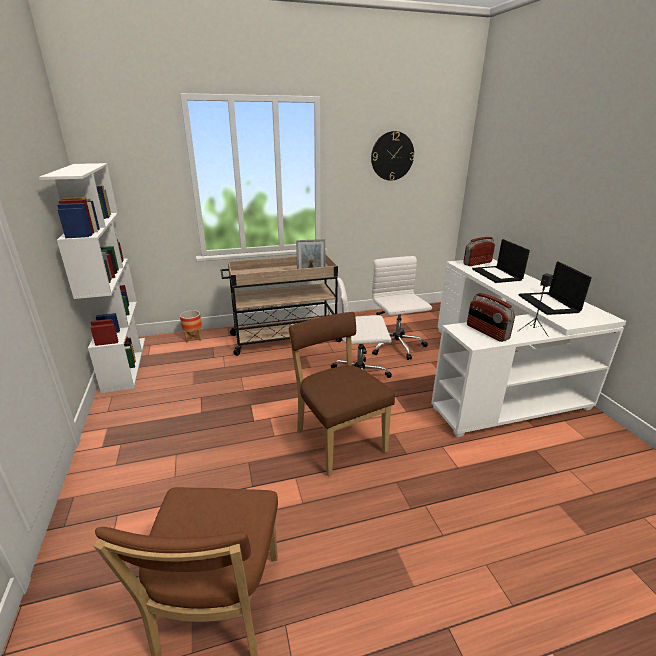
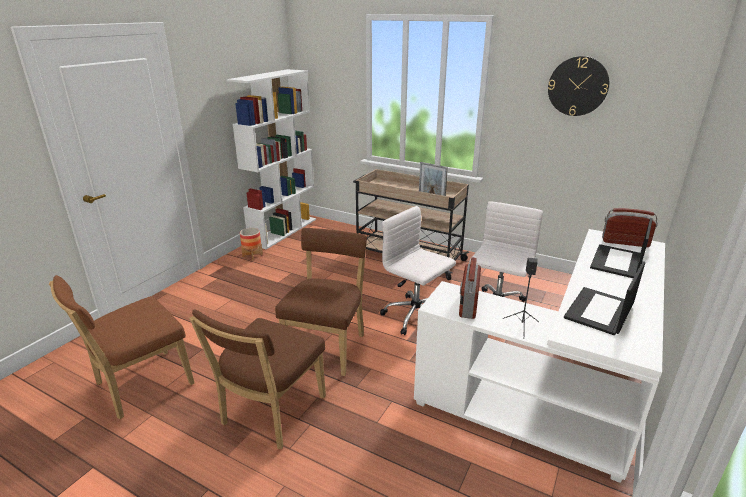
camera: 45 degrees right, 0 degrees up
planter [180,310,202,342] -> planter moved to [240,228,263,260]
none -> brown chair [189,309,326,449]

